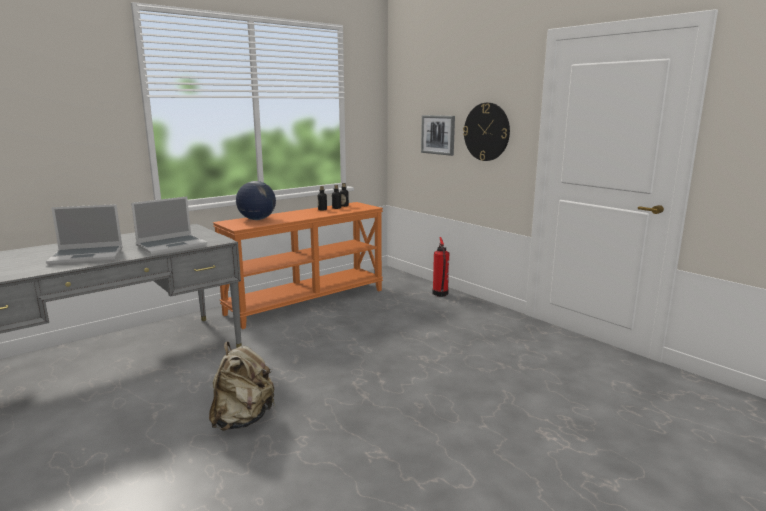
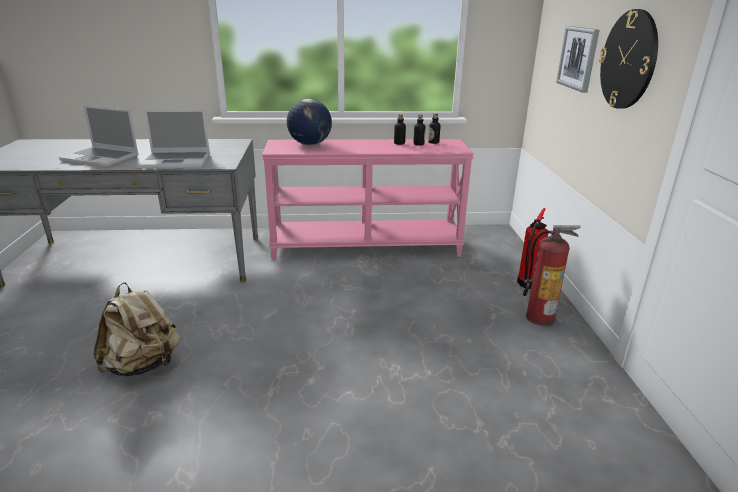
camera: 35 degrees right, 10 degrees up
orange console table [213,202,383,329] -> pink console table [262,139,474,260]
none -> fire extinguisher [523,225,581,326]

